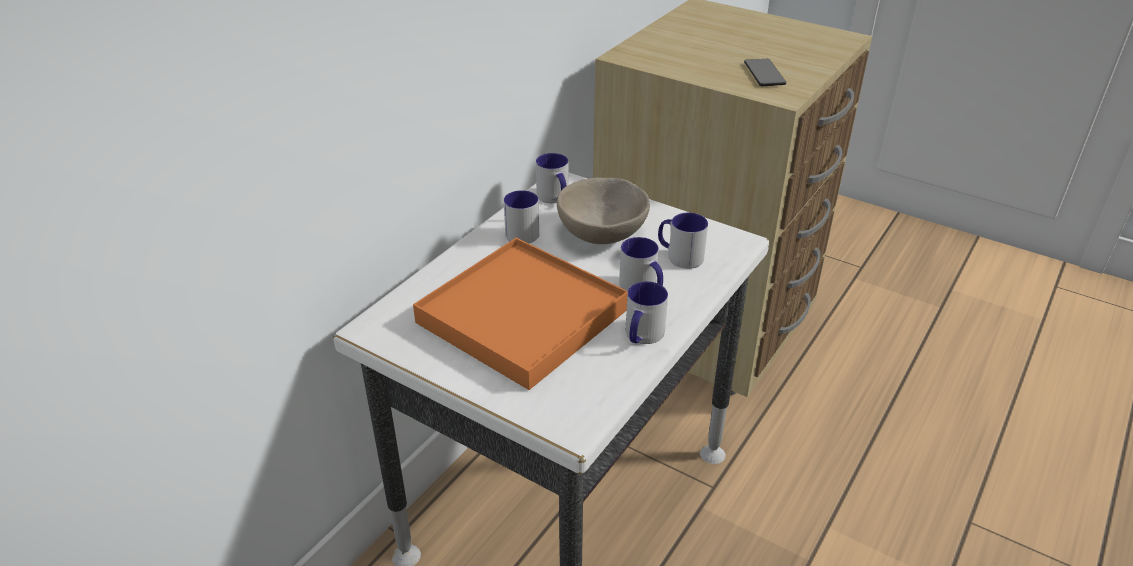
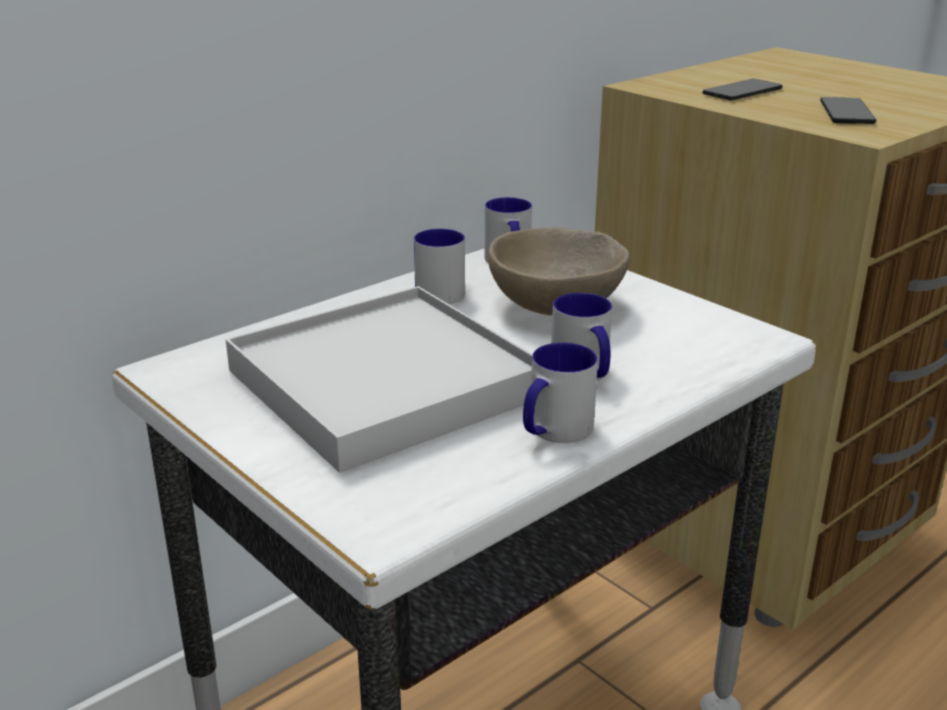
camera: 15 degrees right, 10 degrees down
orange tray [413,238,628,390] -> white tray [226,286,533,473]
mug [658,213,708,269] -> none
none -> phone [702,79,782,101]

